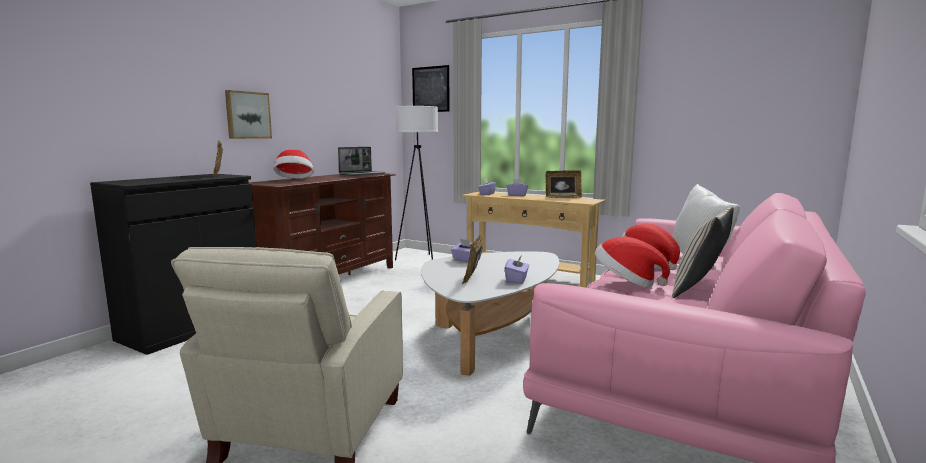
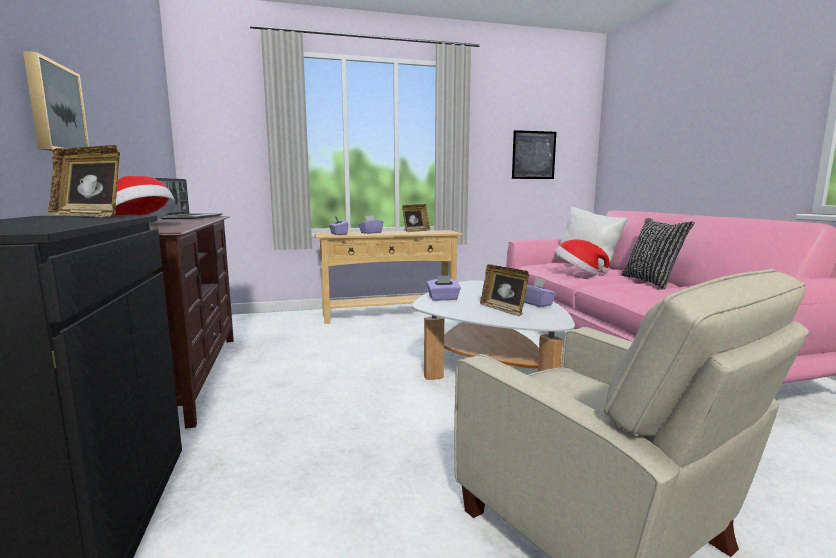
camera: 45 degrees left, 0 degrees up
white floor lamp [395,106,438,260] -> none
picture [412,65,449,112] -> picture moved to [512,130,556,179]
hat [595,237,670,287] -> none
beige pillow [672,207,734,298] -> black pillow [621,218,695,289]

